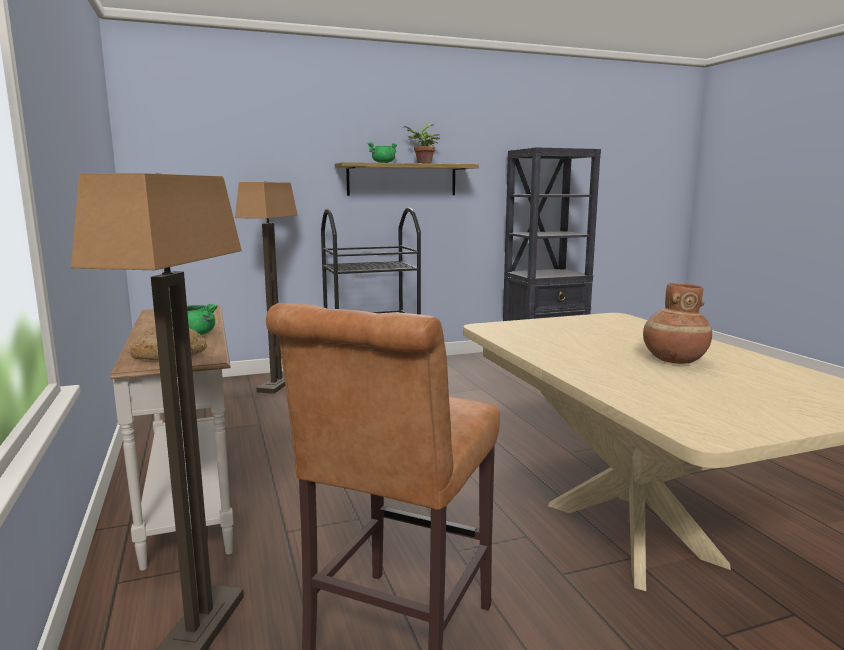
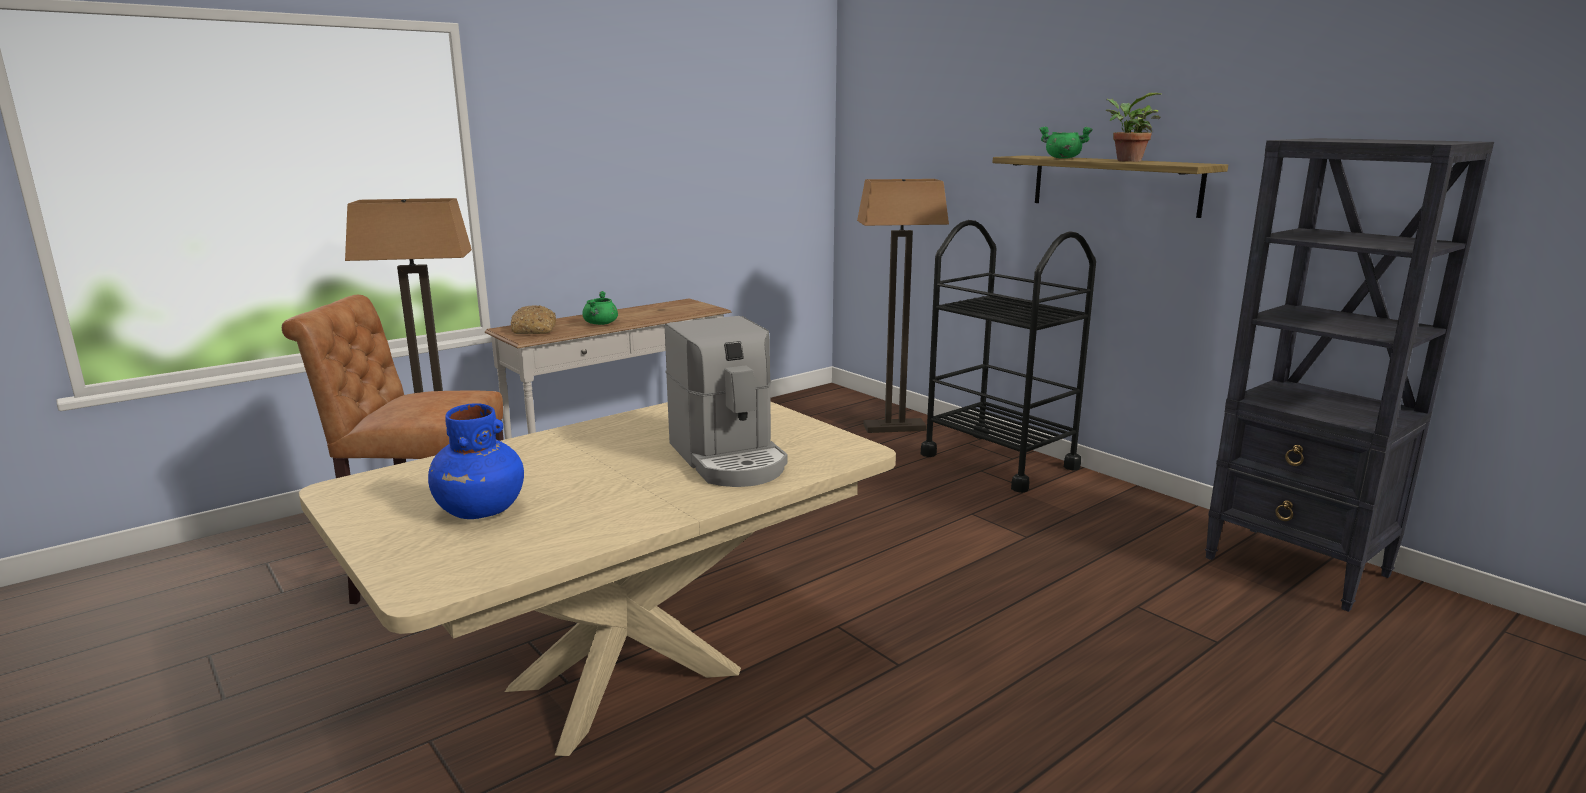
camera: 70 degrees right, 5 degrees up
brown vase [643,283,712,364] -> none
none -> blue vase [428,403,524,519]
none -> coffee machine [665,316,788,487]

